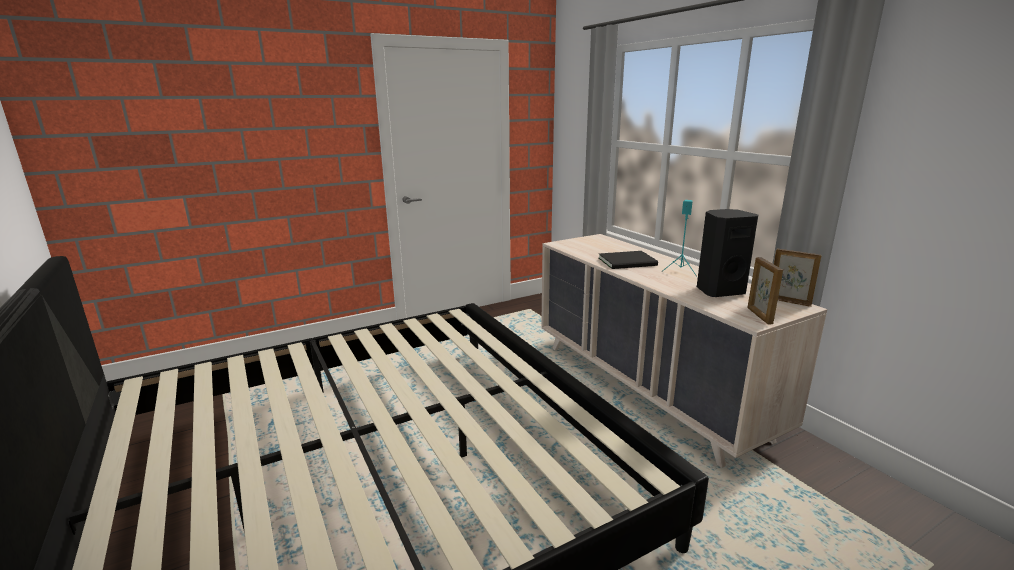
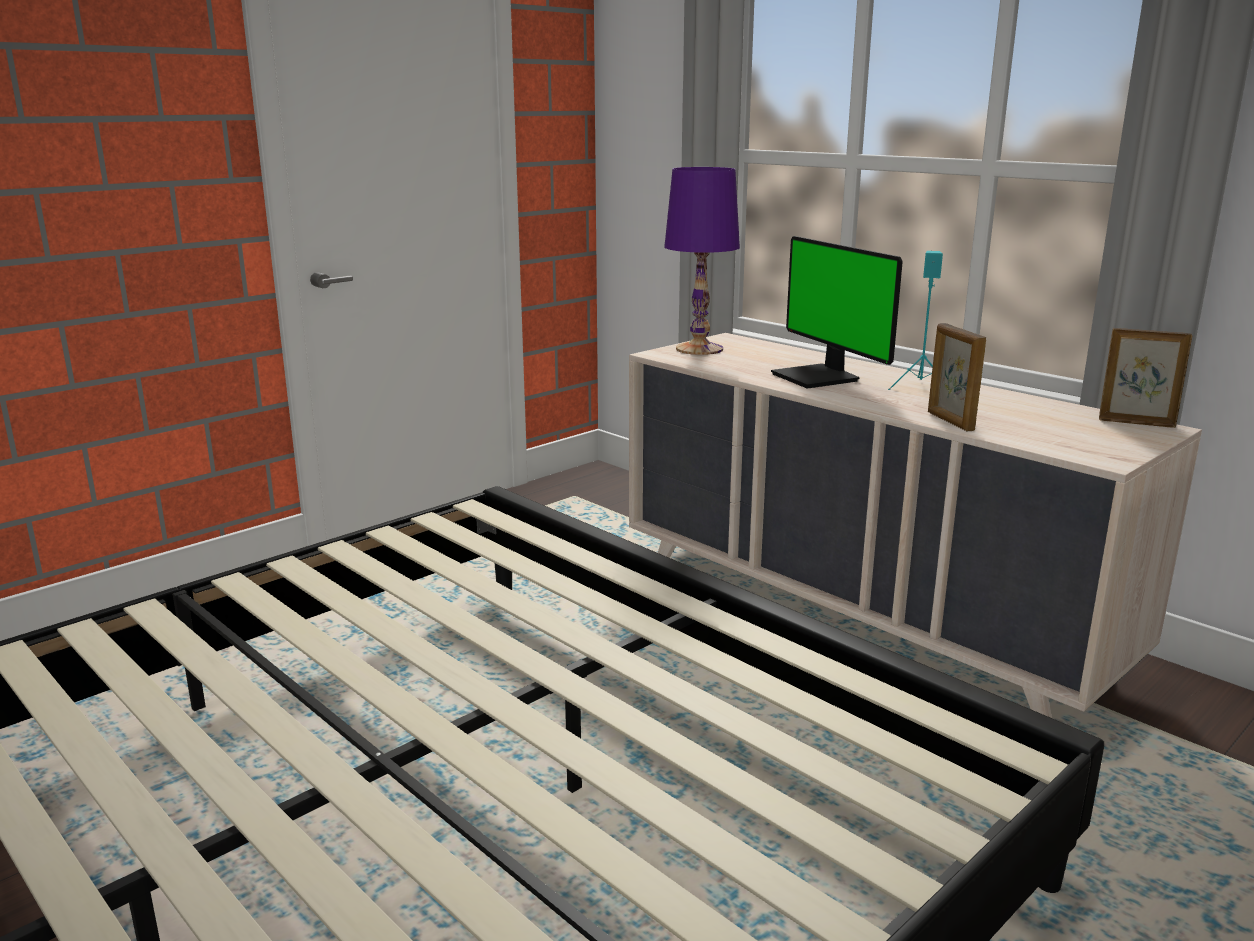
camera: 15 degrees left, 0 degrees up
black book [599,251,658,269] -> monitor [771,236,903,389]
black speaker [697,209,758,297] -> none
picture frame [747,257,783,324] -> picture frame moved to [928,323,986,431]
none -> purple table lamp [664,167,740,355]

